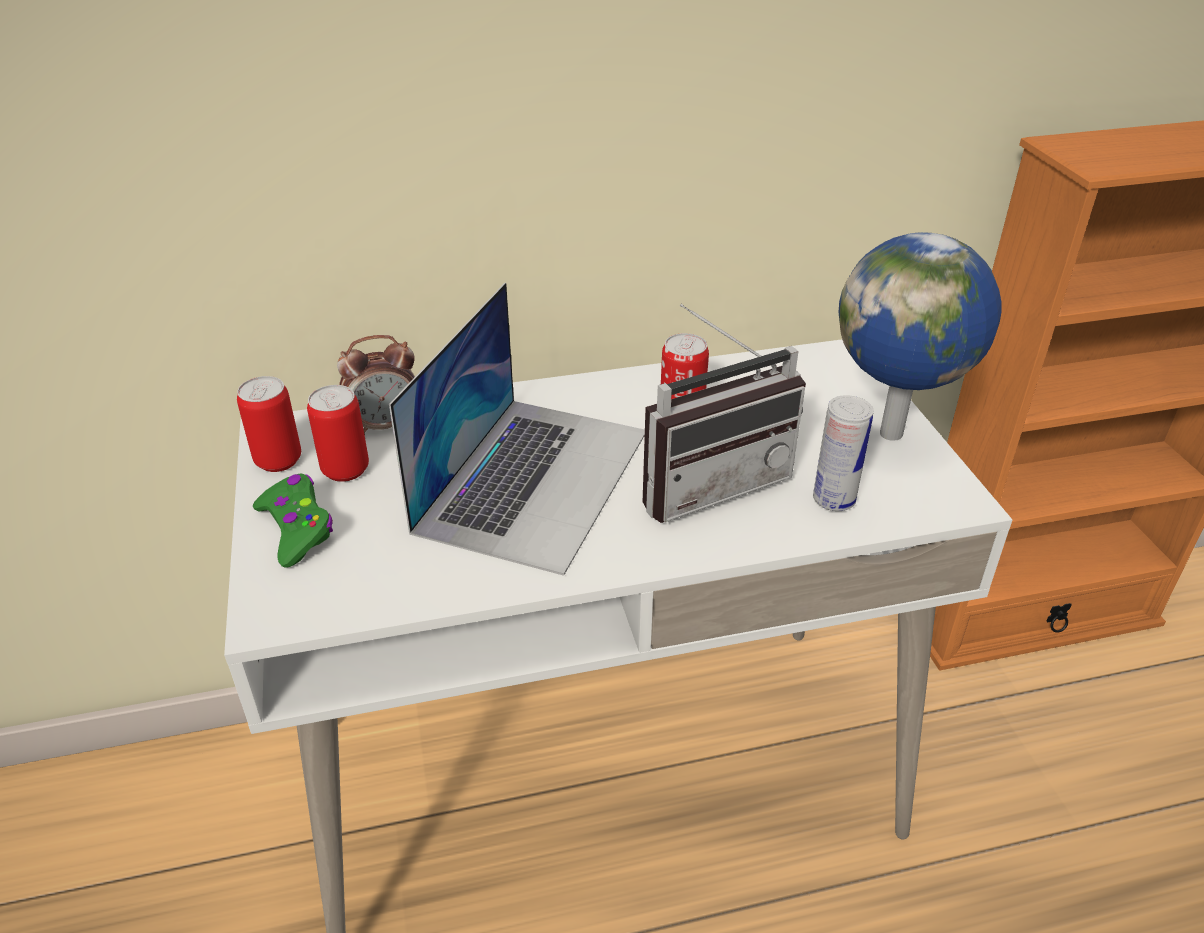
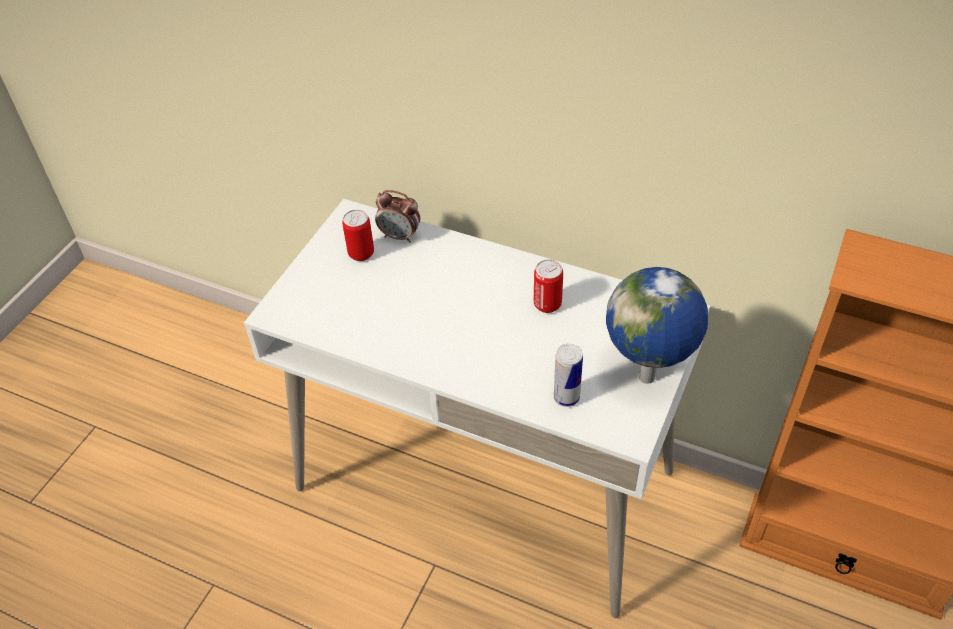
camera: 40 degrees right, 10 degrees up
can [237,376,301,472] -> none
green game controller [253,474,333,568] -> none
laptop [389,283,645,576] -> none
radio [643,304,806,523] -> none

